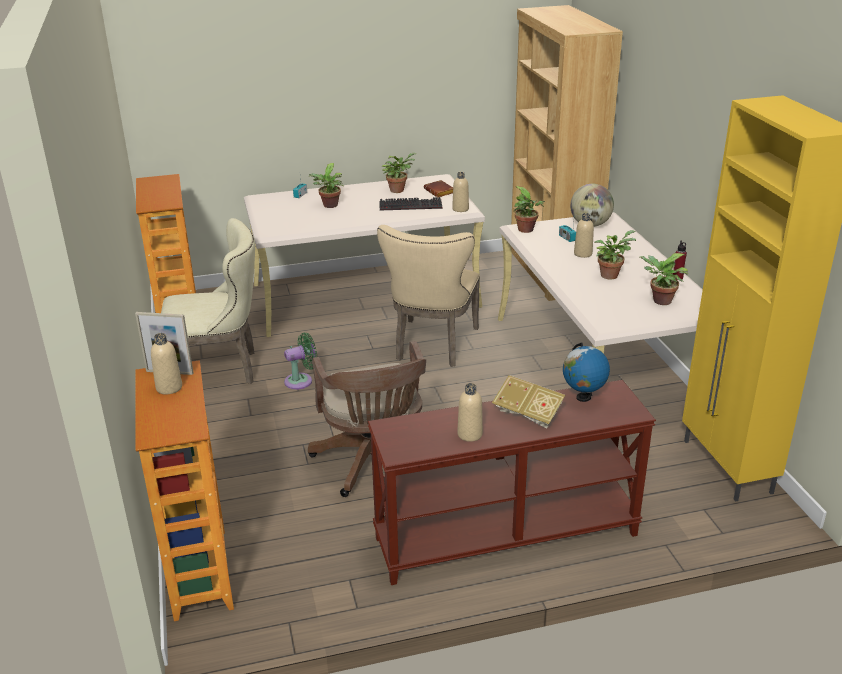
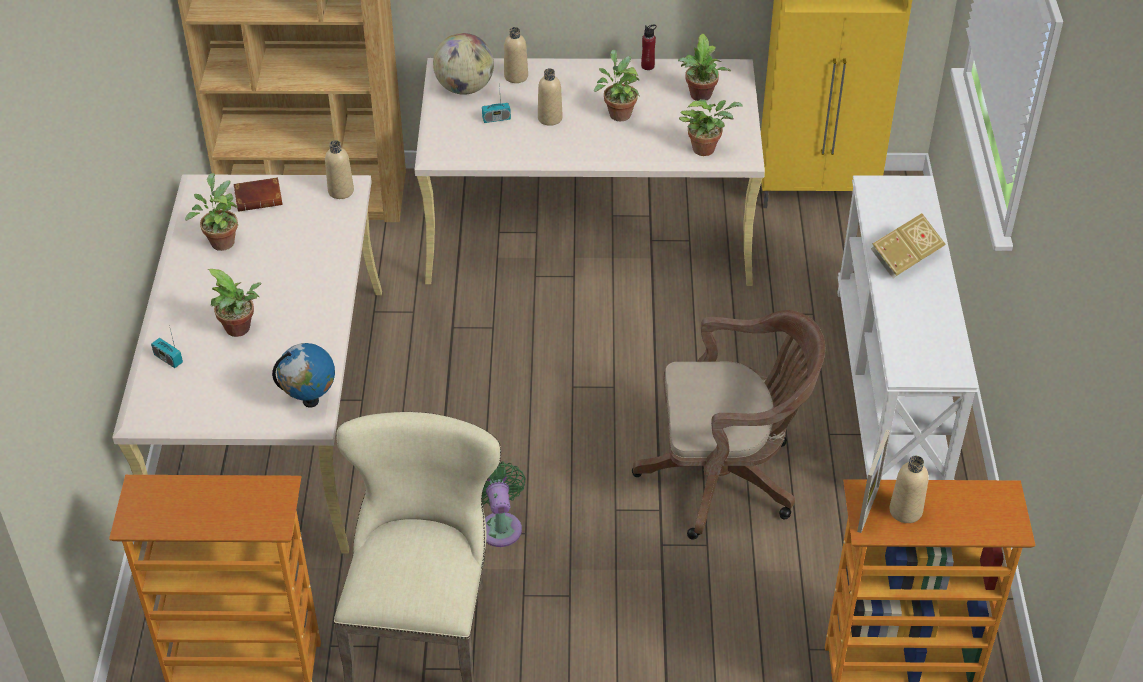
camera: 75 degrees left, 15 degrees up
brown console table [368,380,656,585] -> white console table [837,175,979,480]
beige chair [377,225,480,367] -> none
keyboard [379,197,442,211] -> none
beige bottle [457,383,483,442] -> beige bottle moved to [504,27,528,83]
potted plant [513,186,545,233] -> potted plant moved to [679,99,743,156]
globe [563,343,610,402] -> globe moved to [272,343,335,408]

